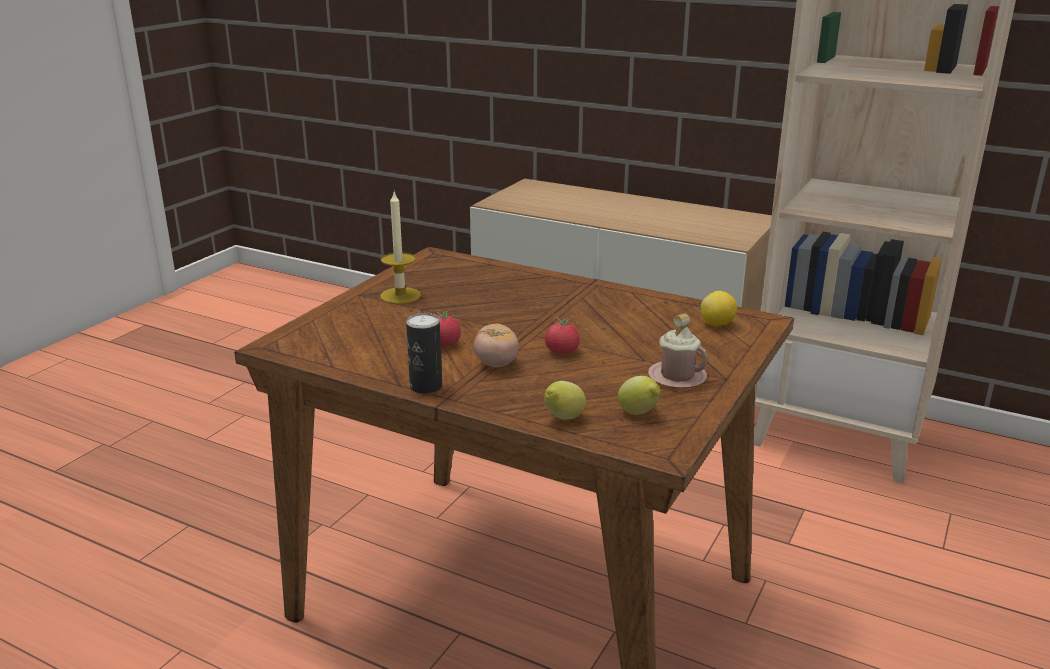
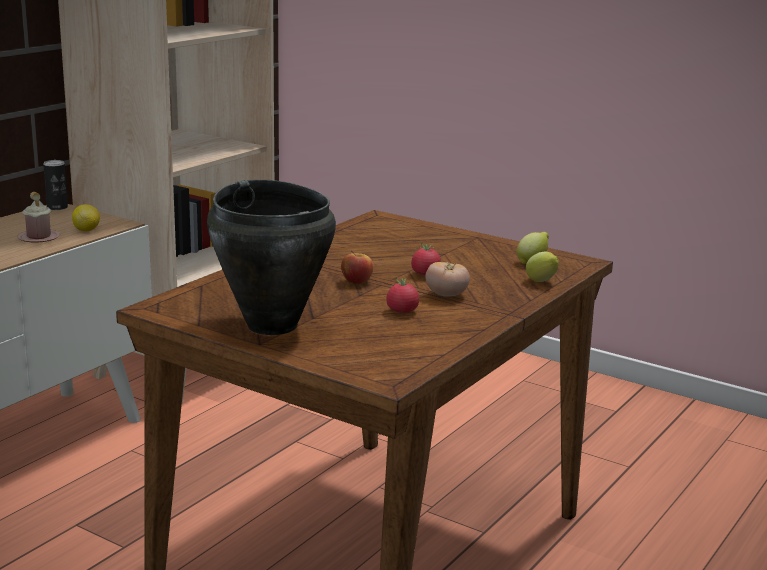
camera: 85 degrees left, 5 degrees down
candle [380,192,421,304] -> black cooking pot [207,180,336,335]
can [406,313,442,394] -> can moved to [43,160,68,210]
pink mug [648,314,707,388] -> pink mug moved to [18,192,60,243]
lemon [701,291,737,326] -> lemon moved to [72,204,100,231]
none -> apple [341,253,374,284]

